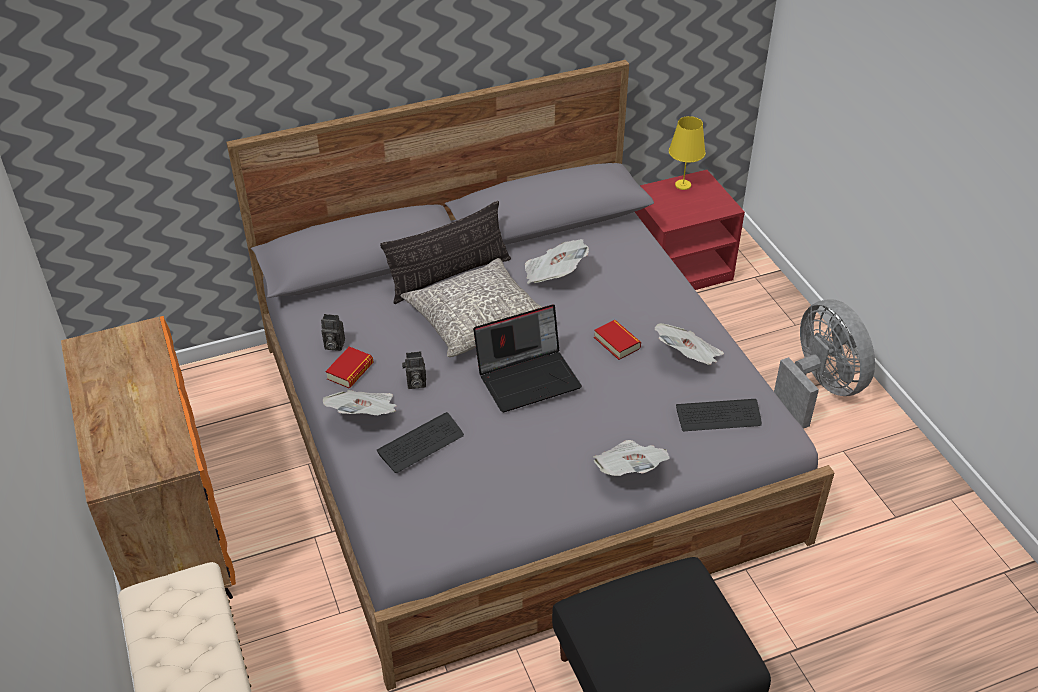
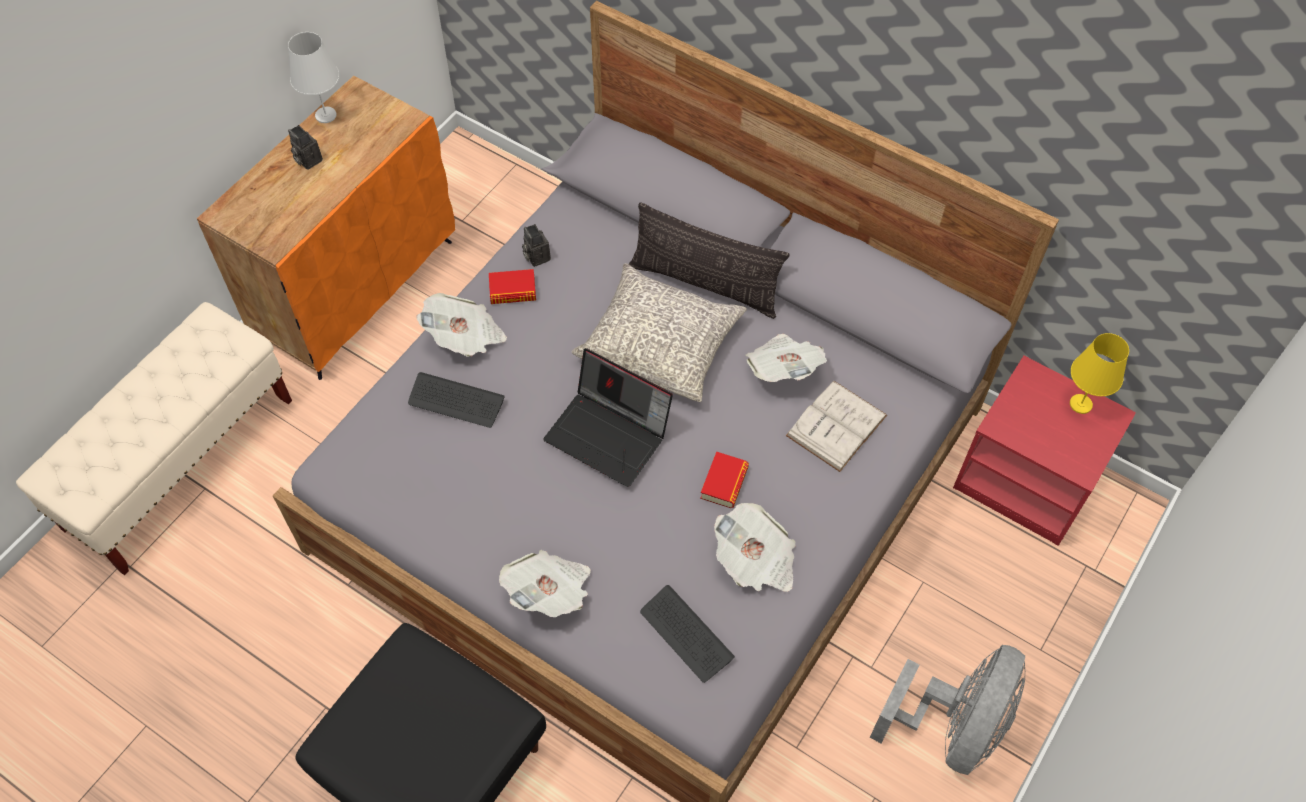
camera: 55 degrees right, 15 degrees up
camera [402,351,426,389] -> camera moved to [288,125,323,170]
none -> white table lamp [288,32,340,123]
none -> white book [786,381,887,472]

